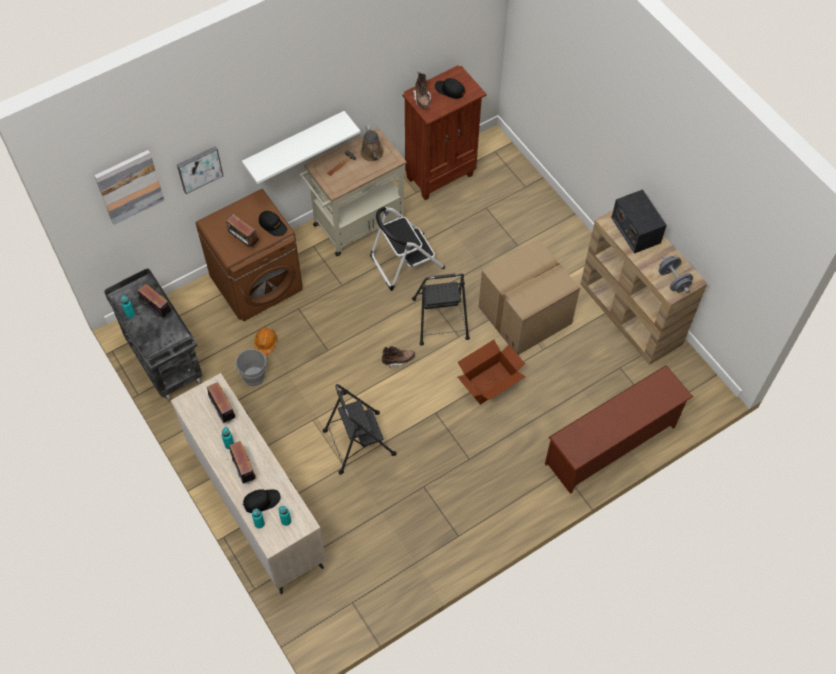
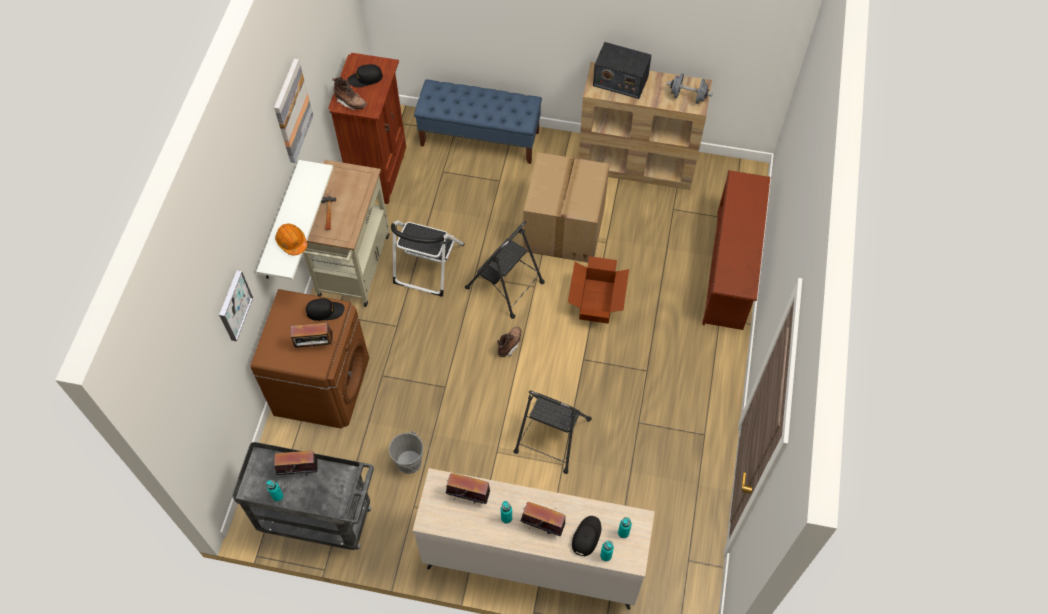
camera: 45 degrees left, 0 degrees up
picture [94,150,164,225] -> picture moved to [274,59,313,163]
orange hard hat [254,328,277,355] -> orange hard hat moved to [275,223,307,255]
brown watering can [360,125,384,162] -> none
none -> blue bench [414,79,542,164]

